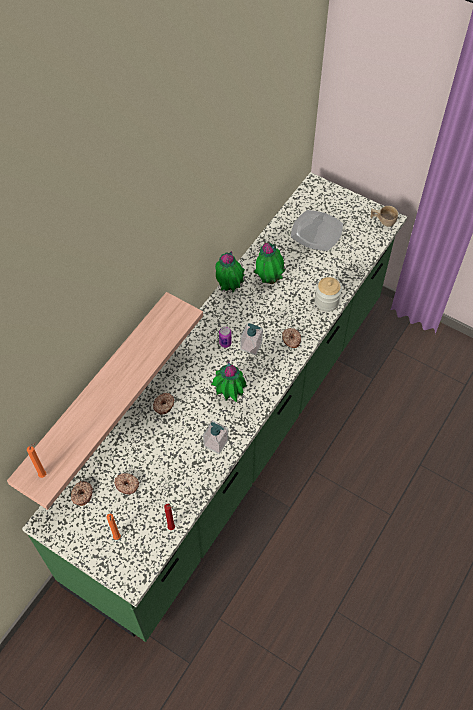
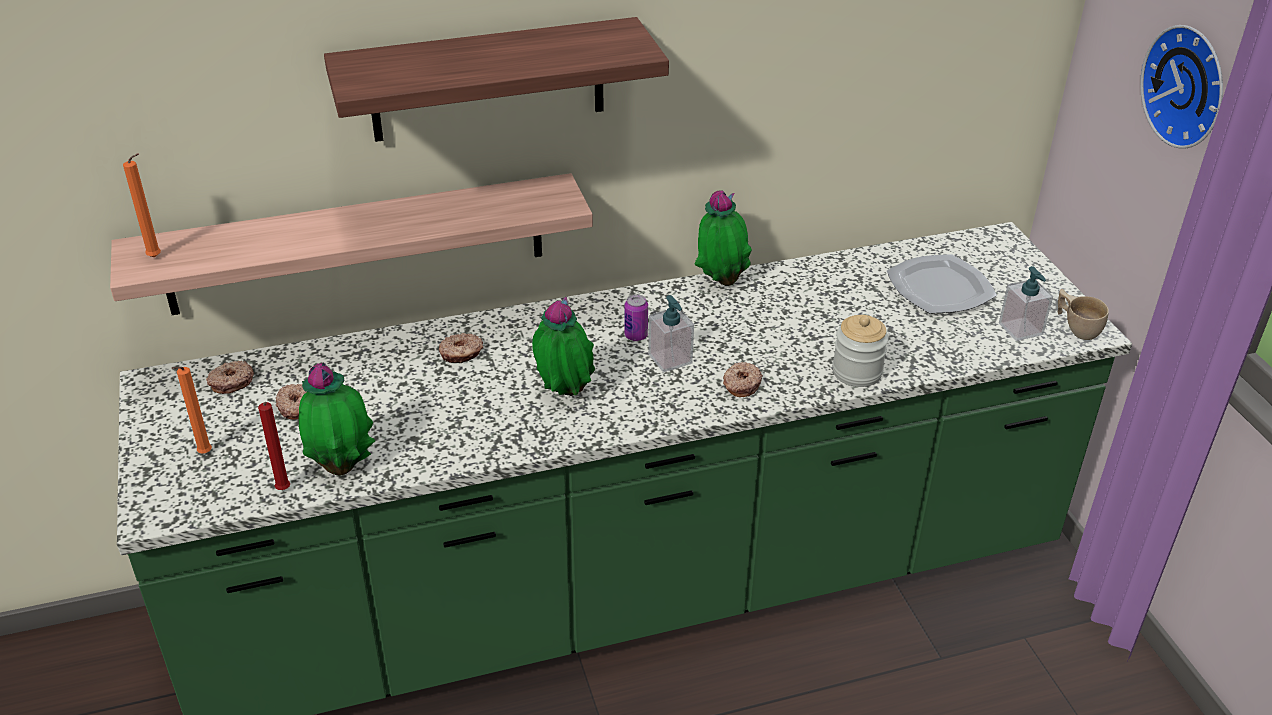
camera: 40 degrees right, 20 degrees down
soap dispenser [203,420,228,454] -> soap dispenser moved to [999,266,1053,341]
potted plant [254,243,285,284] -> potted plant moved to [299,363,375,475]
none -> shelf [324,17,669,142]
none -> wall clock [1140,25,1223,149]

